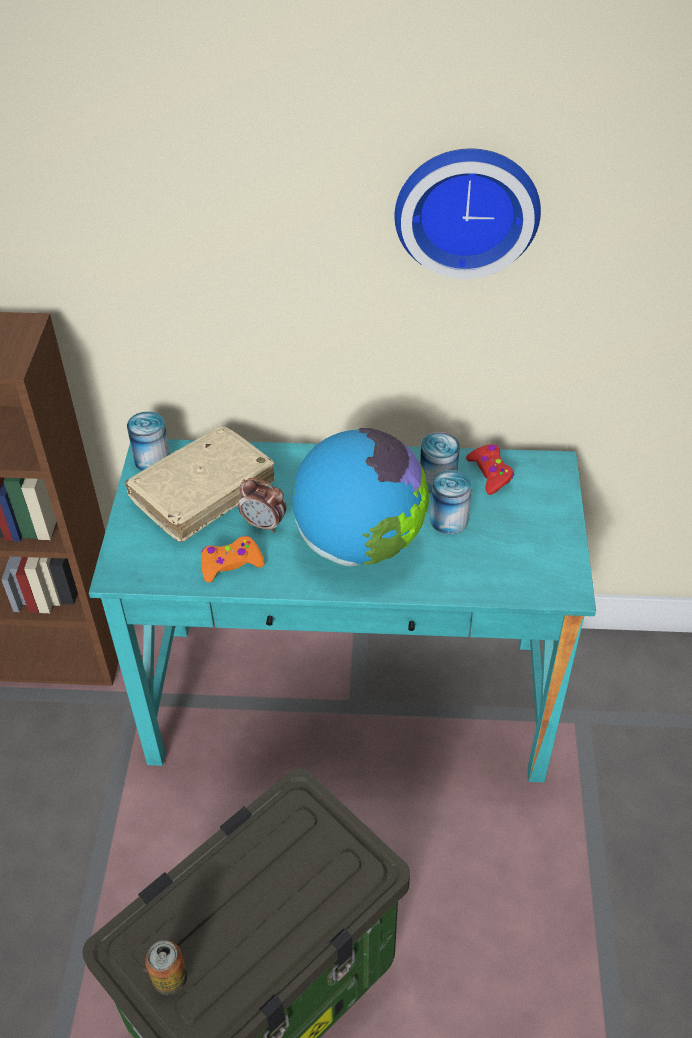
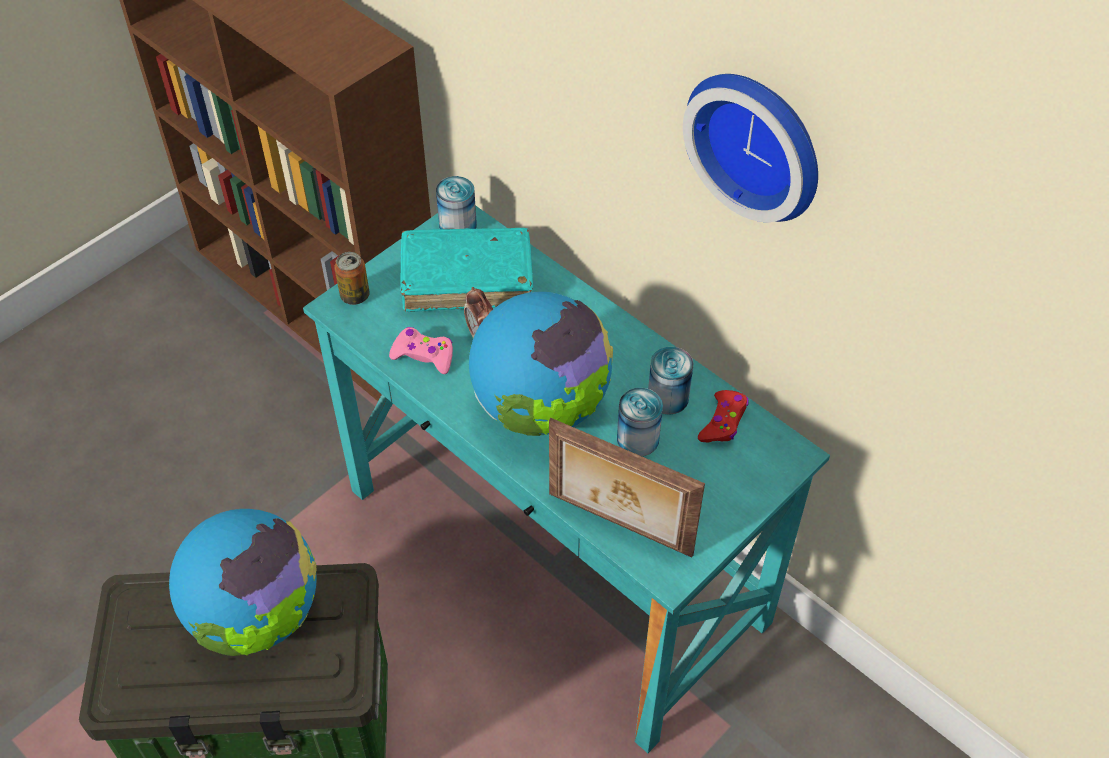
camera: 40 degrees right, 5 degrees up
beige book [125,425,275,542] -> turquoise book [400,228,533,312]
can [145,940,187,995] -> can moved to [334,252,370,305]
orange game controller [201,536,265,583] -> pink game controller [389,327,453,374]
none -> globe [169,509,317,656]
none -> picture frame [549,418,705,558]

